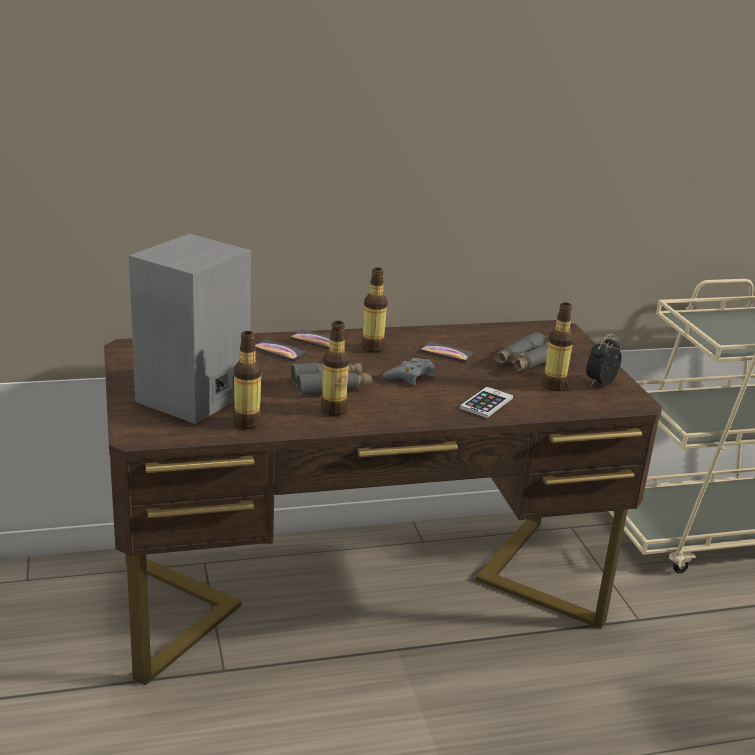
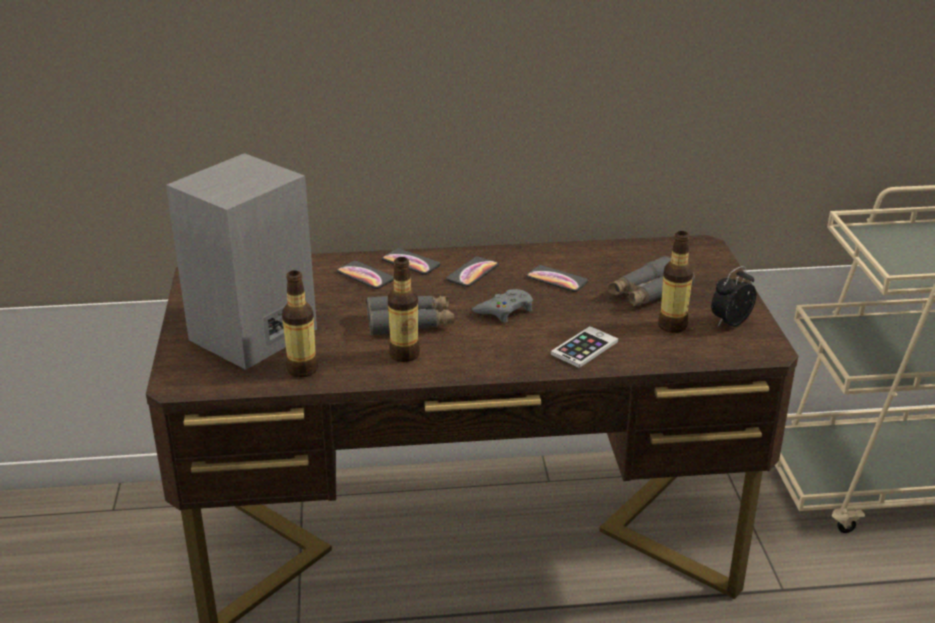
camera: 10 degrees right, 5 degrees up
bottle [361,268,387,353] -> phone [446,256,499,287]

